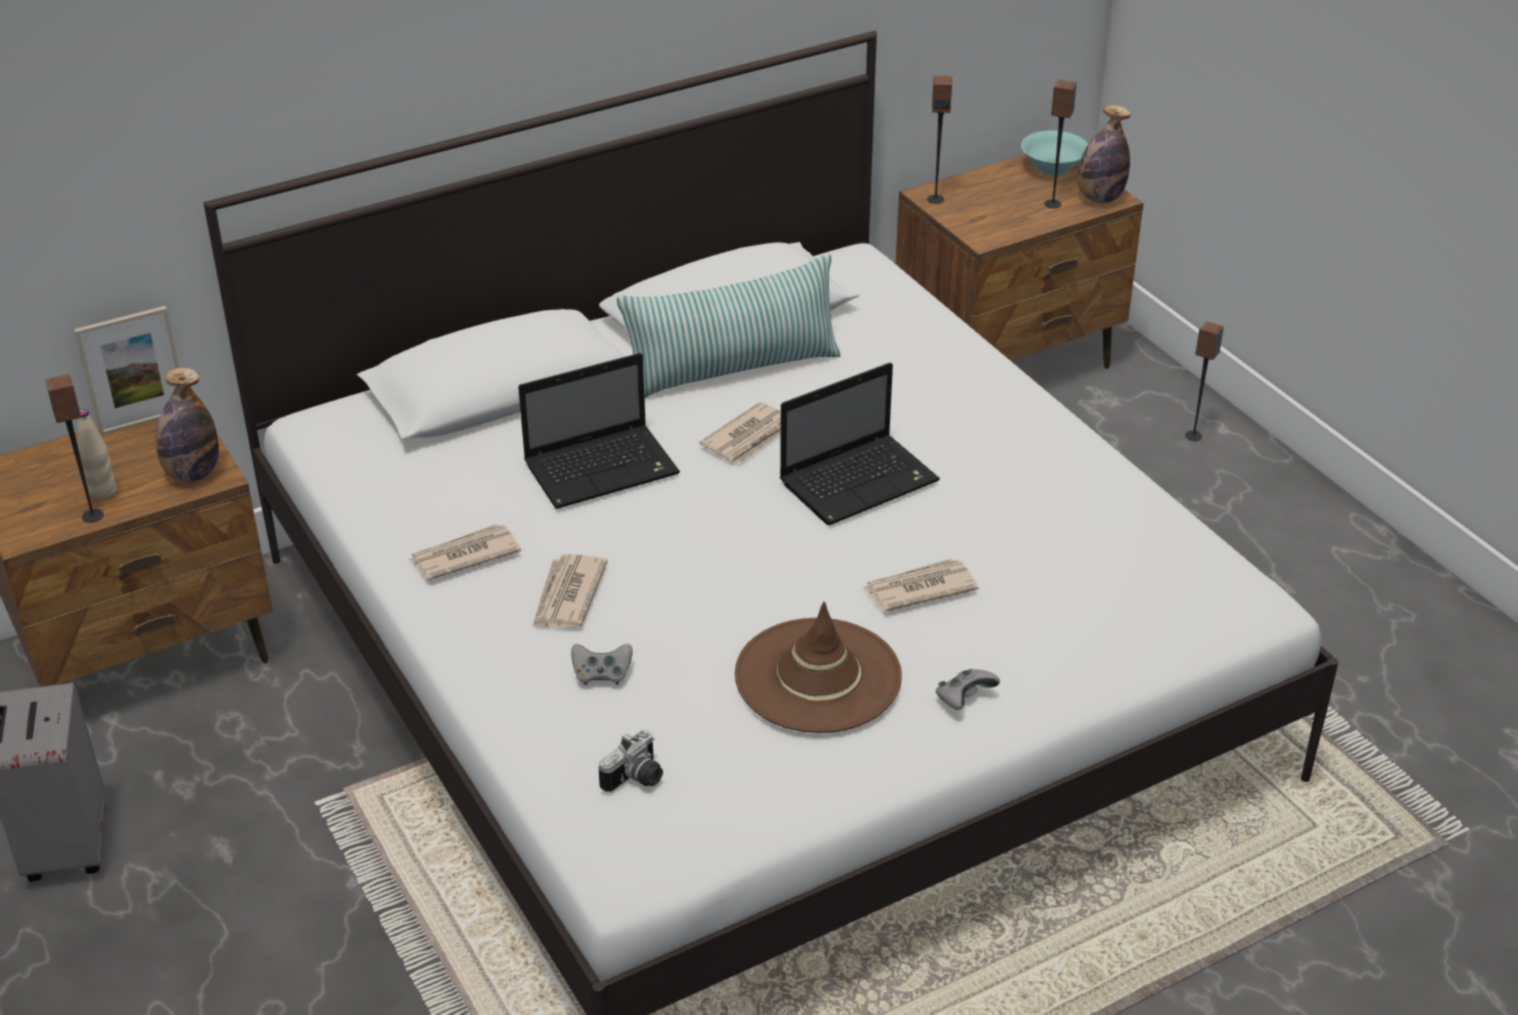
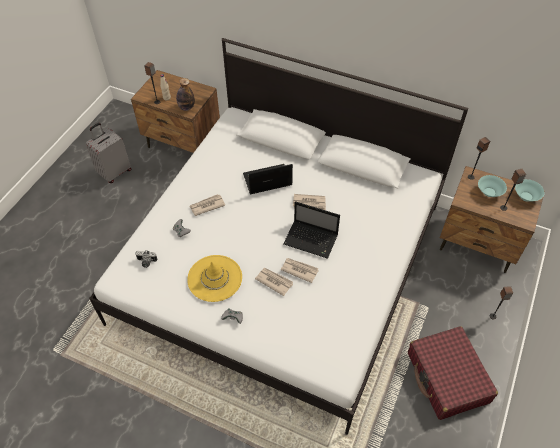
camera: 55 degrees right, 15 degrees up
picture frame [74,306,179,435] -> none
newspaper [409,524,521,580] -> newspaper moved to [281,258,319,283]
laptop [518,353,680,509] -> laptop turned 135 degrees clockwise [243,164,293,195]
pillow [617,254,841,398] -> none
brown hat [735,602,902,733] -> yellow hat [187,255,242,302]
bottle [1077,105,1131,203] -> none
none -> red suitcase [408,326,498,420]
none -> turquoise bowl [478,175,507,197]

